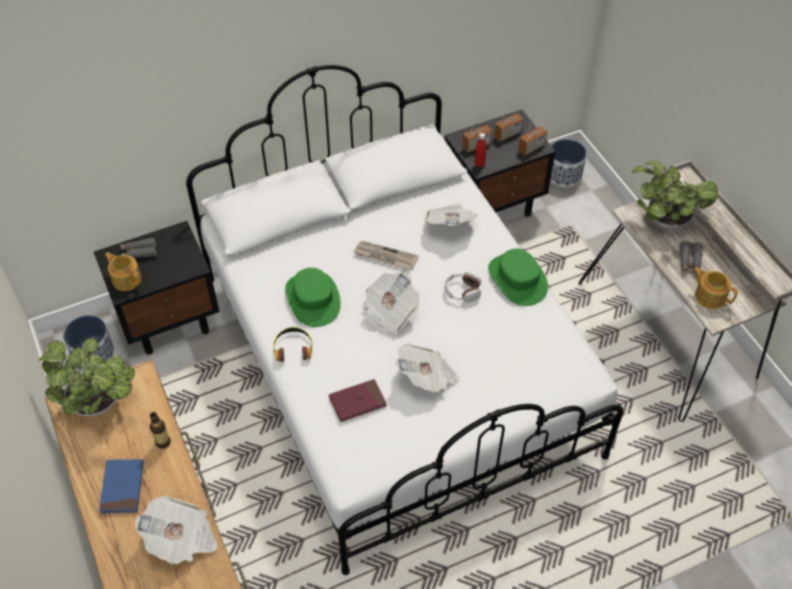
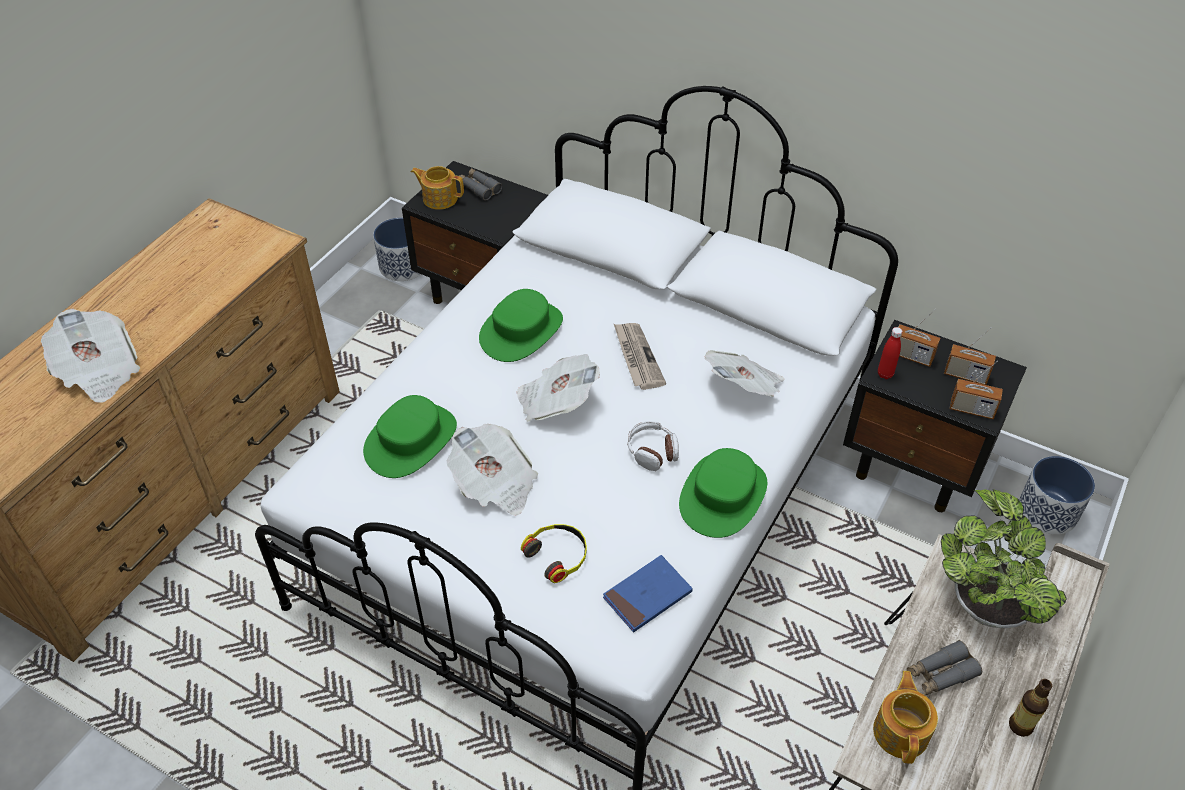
camera: 55 degrees right, 5 degrees down
potted plant [38,338,135,416] -> none
blue book [99,459,144,513] -> blue book moved to [603,555,693,633]
teapot [105,252,142,291] -> teapot turned 75 degrees counterclockwise [411,166,464,210]
bottle [150,412,171,449] -> bottle moved to [1009,679,1052,737]
headphones [273,327,312,362] -> headphones moved to [521,524,587,583]
red book [329,379,387,422] -> green hat [363,395,457,478]

